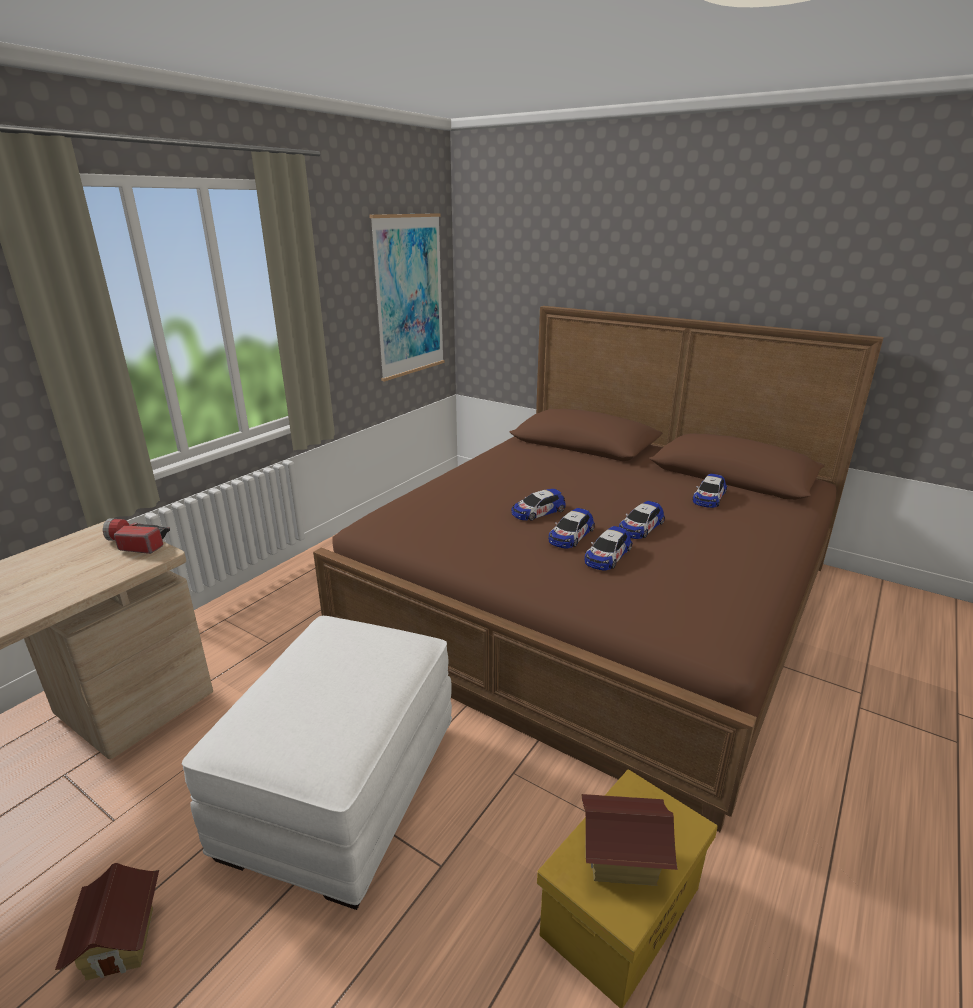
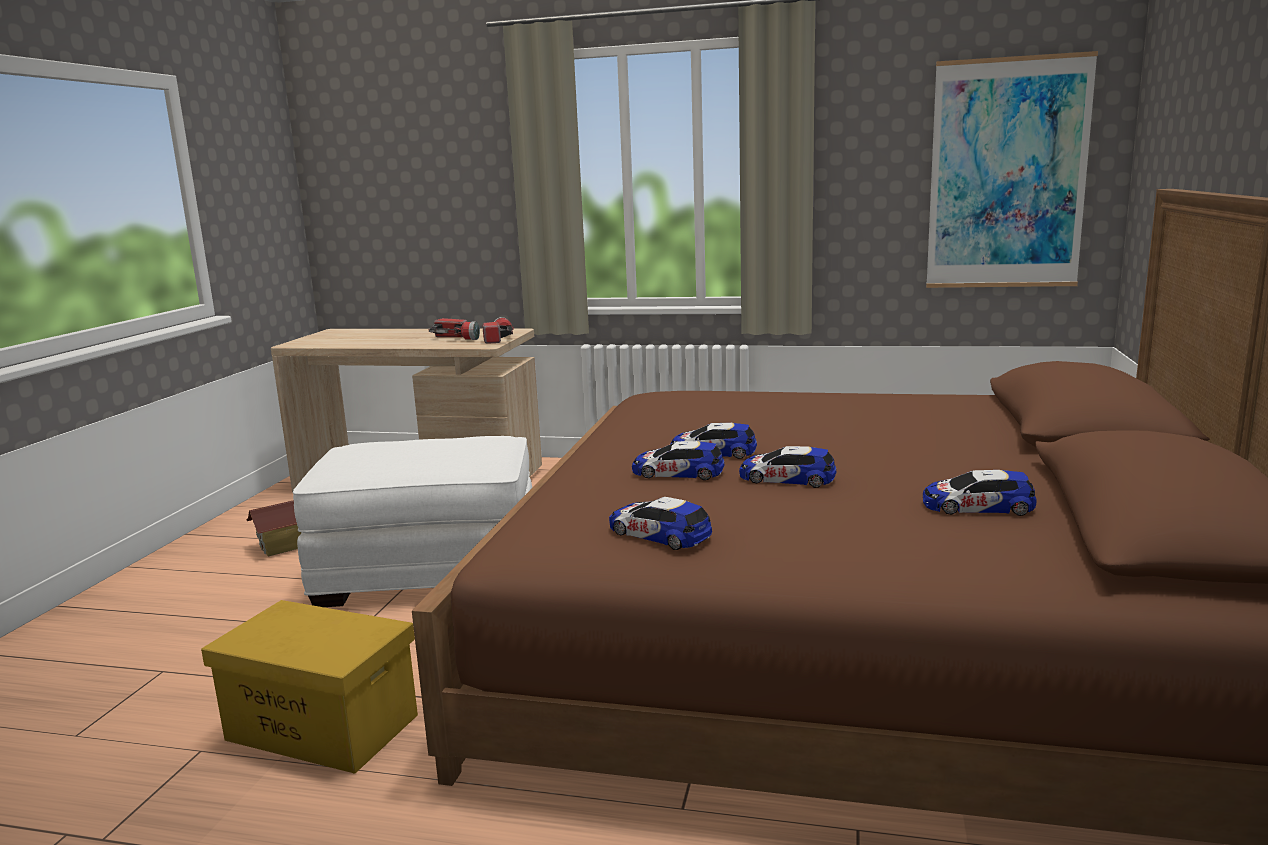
camera: 70 degrees right, 10 degrees down
toy car [512,489,566,521] -> toy car moved to [609,497,712,550]
toy house [582,794,678,886] -> none
none -> flashlight [429,318,480,340]

